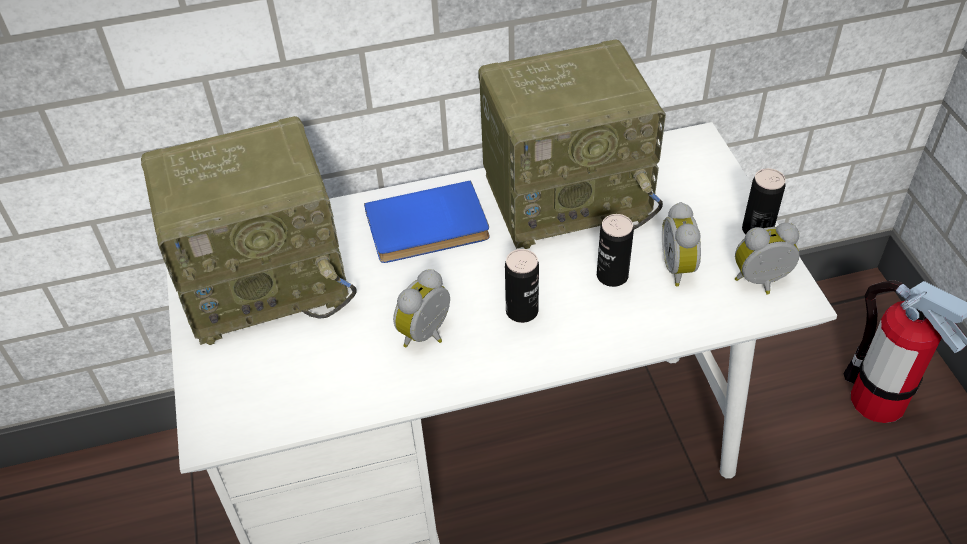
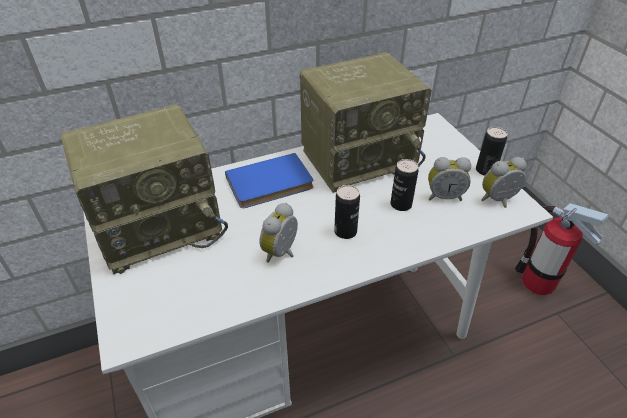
camera: 10 degrees left, 5 degrees down
alarm clock [662,202,701,287] -> alarm clock turned 75 degrees counterclockwise [428,157,471,201]

